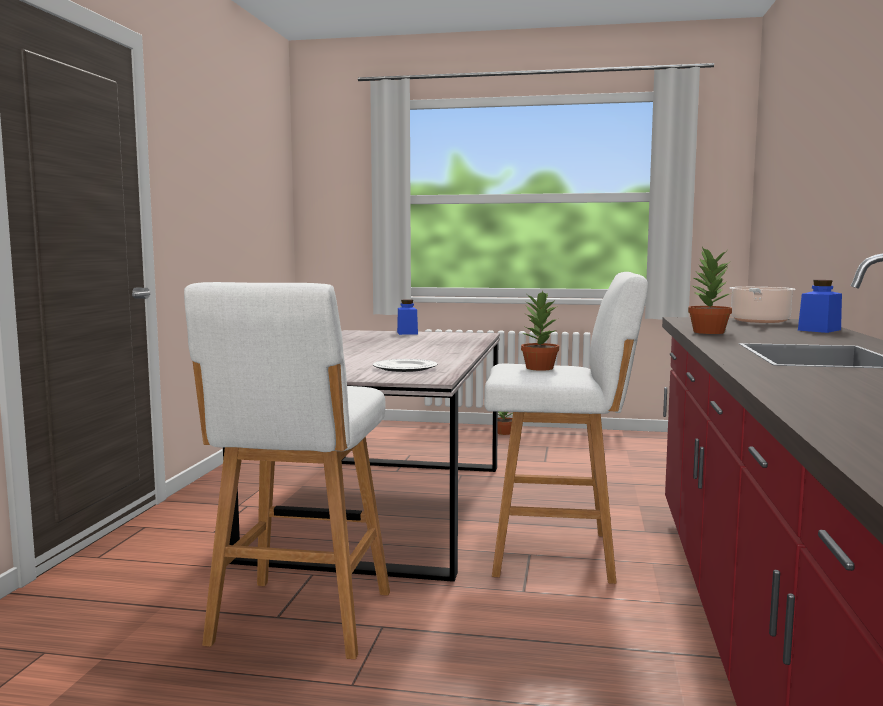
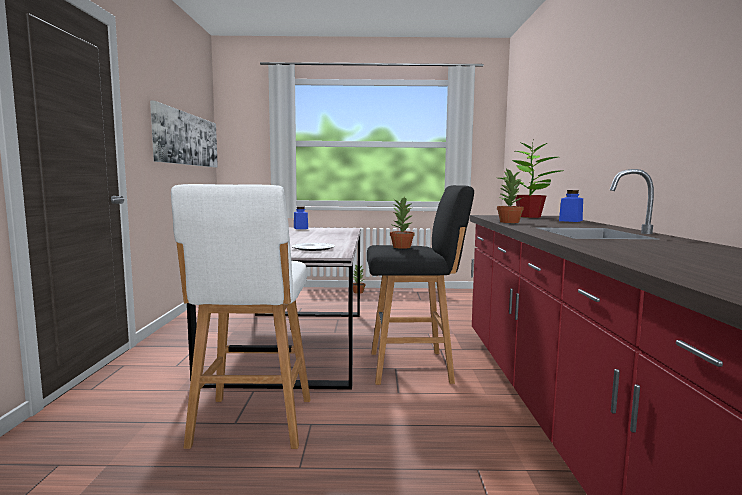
camera: 10 degrees left, 0 degrees up
white stool [484,272,648,584] -> black stool [367,185,474,385]
cooking pot [729,287,796,323] -> potted plant [499,143,561,218]
none -> picture [150,101,218,167]

